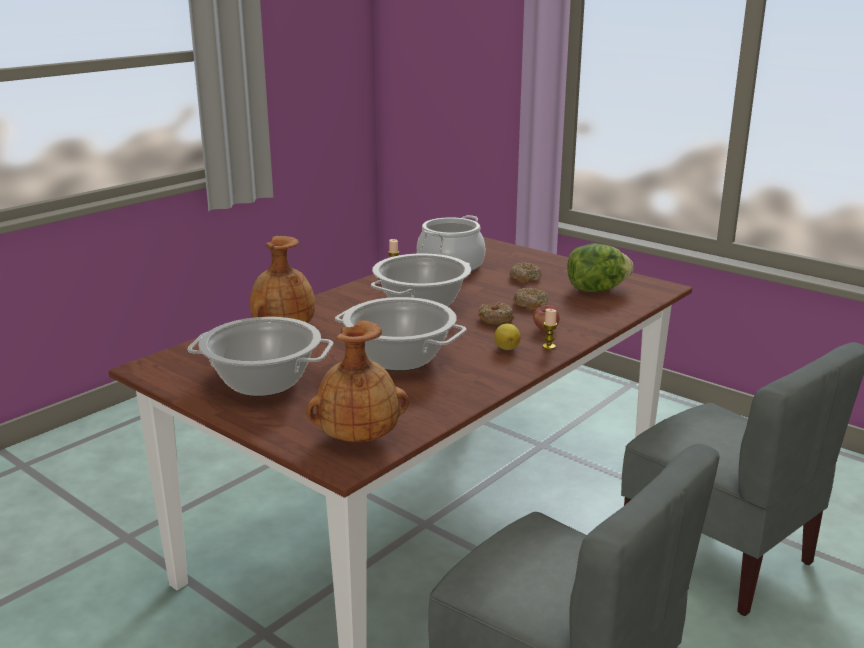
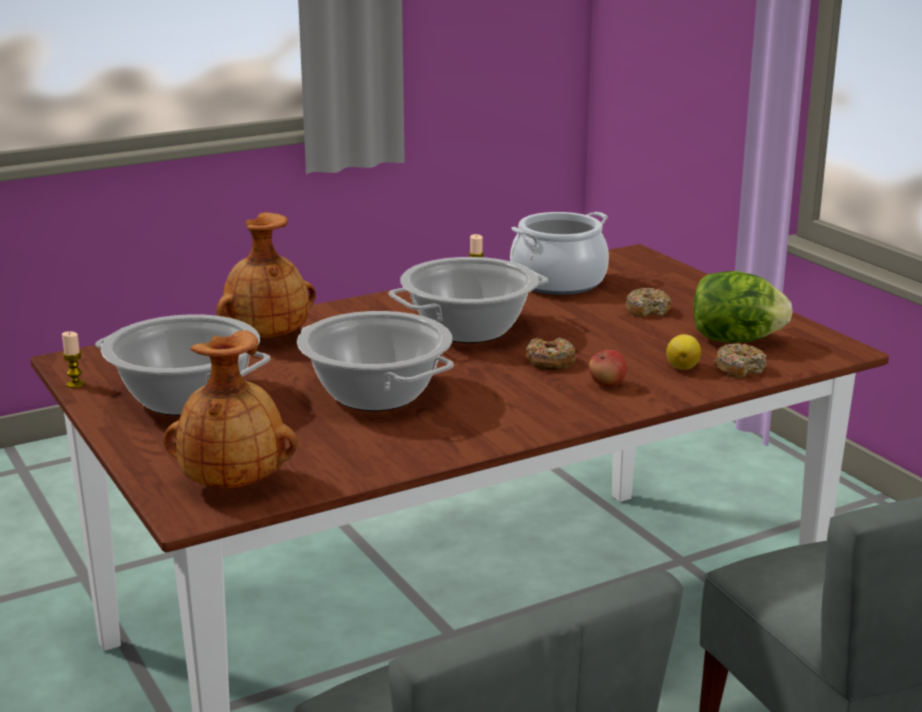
camera: 20 degrees right, 0 degrees up
lemon [494,324,521,350] -> lemon moved to [666,334,701,370]
donut [513,288,548,310] -> donut moved to [714,343,767,378]
candle [542,309,557,350] -> candle moved to [62,331,85,388]

